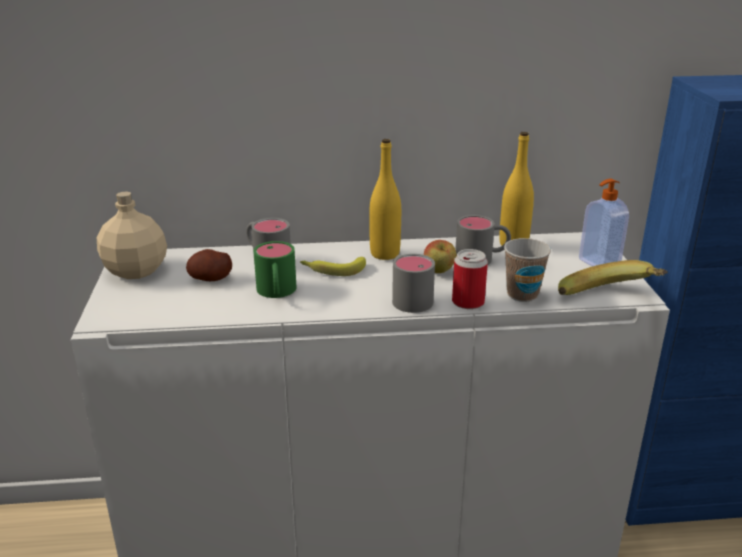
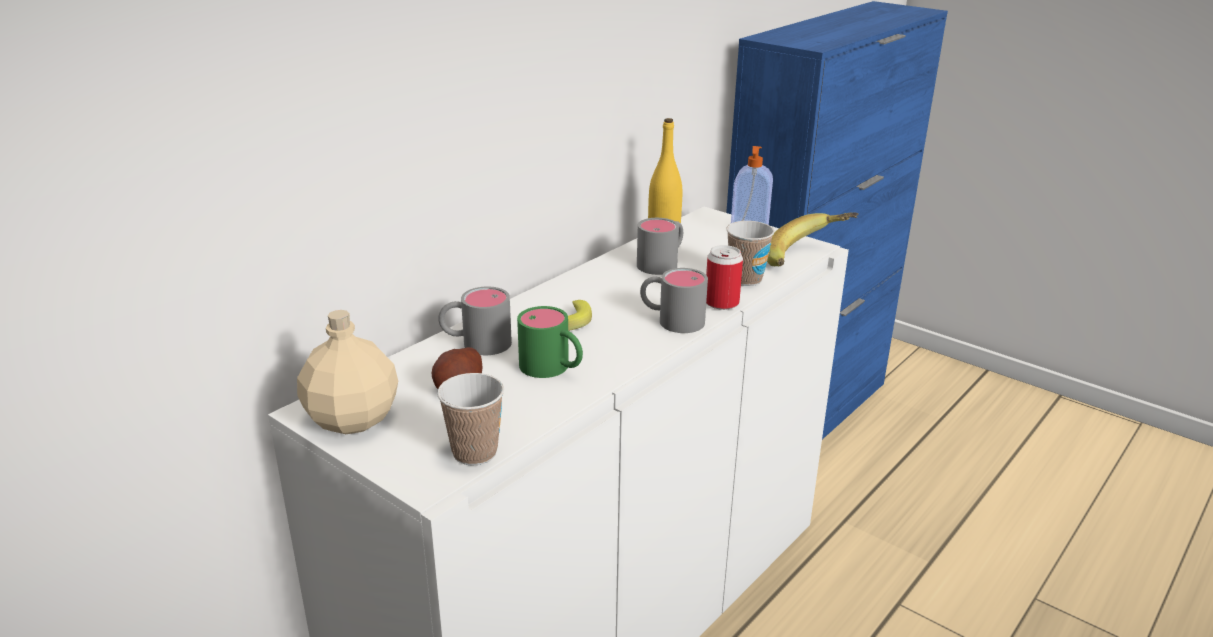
camera: 45 degrees left, 0 degrees up
yellow bottle [369,139,401,260] -> none
apple [424,240,457,273] -> none
none -> cup [437,373,504,465]

